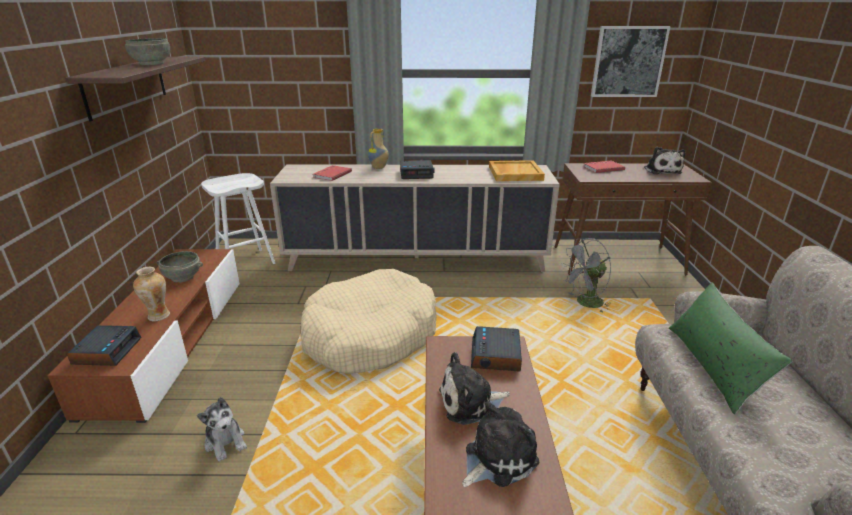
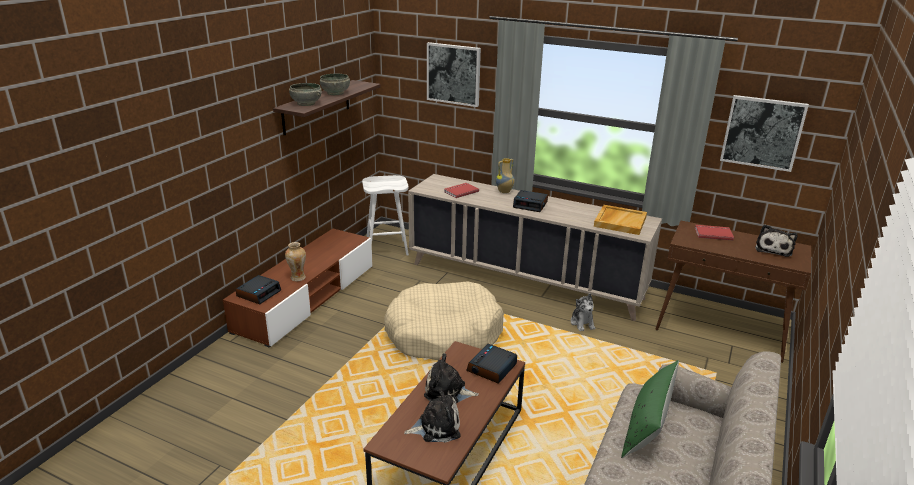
camera: 25 degrees right, 0 degrees up
grey bowl [157,251,203,283] -> grey bowl moved to [289,83,322,106]
plush toy [197,397,247,462] -> plush toy moved to [571,293,595,331]
grey fan [562,238,611,312] -> none
none -> picture [427,42,481,107]

